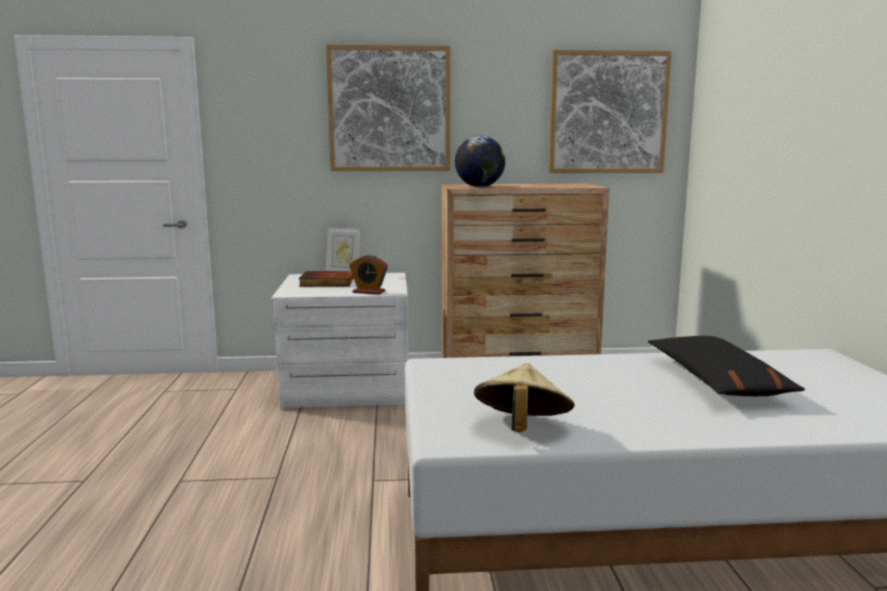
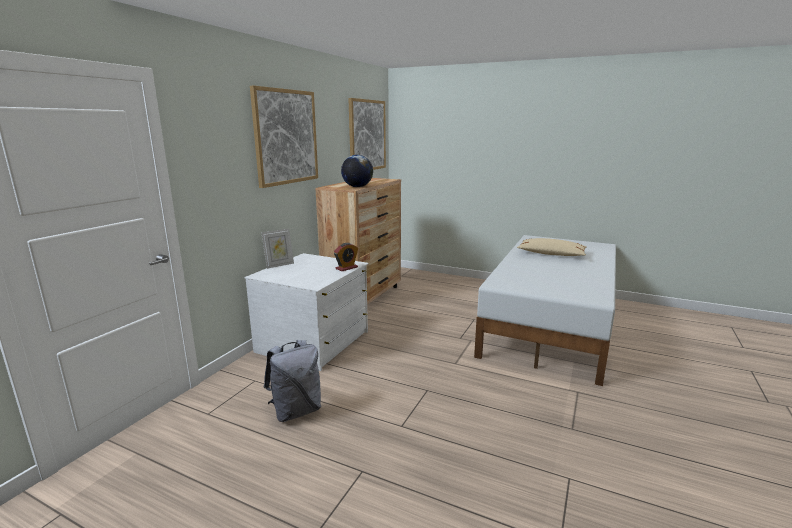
camera: 60 degrees left, 5 degrees up
book [299,271,354,287] -> none
beige hat [474,363,575,432] -> none
black pillow [648,336,805,396] -> beige pillow [517,238,587,256]
none -> grey backpack [264,340,321,422]

